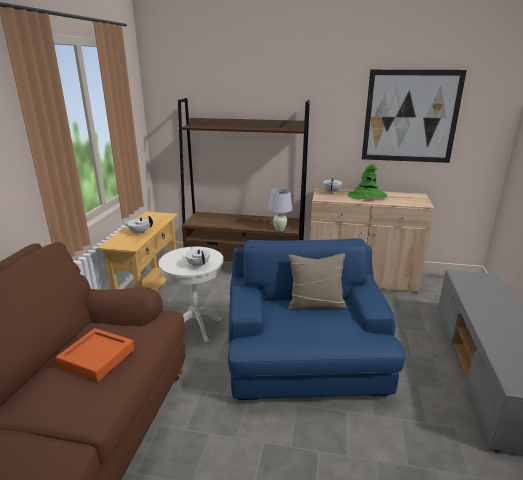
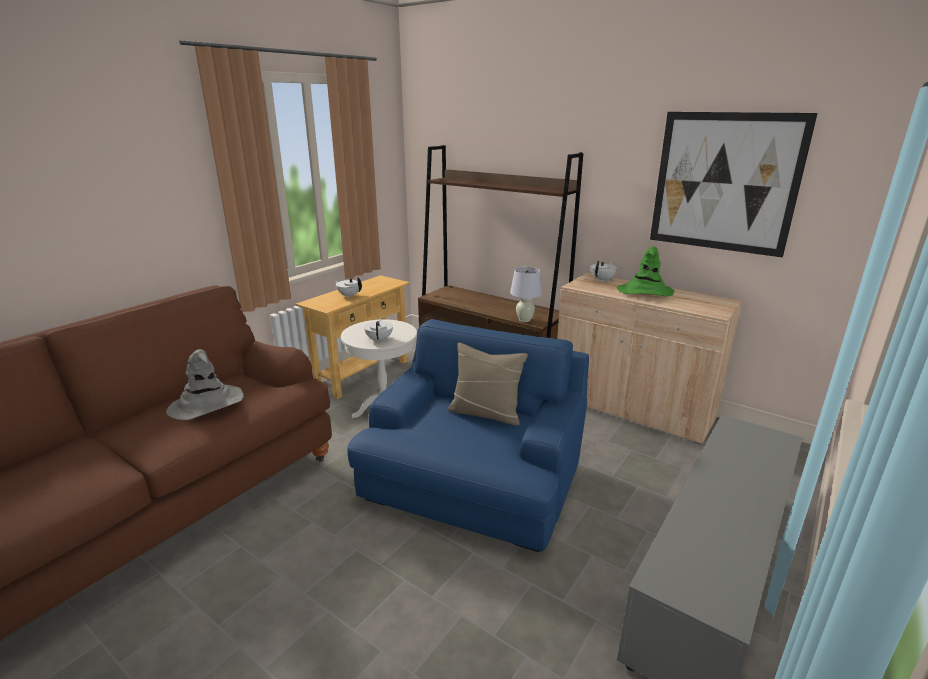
camera: 25 degrees right, 0 degrees up
orange tray [56,328,134,382] -> grey hat [166,349,244,420]

